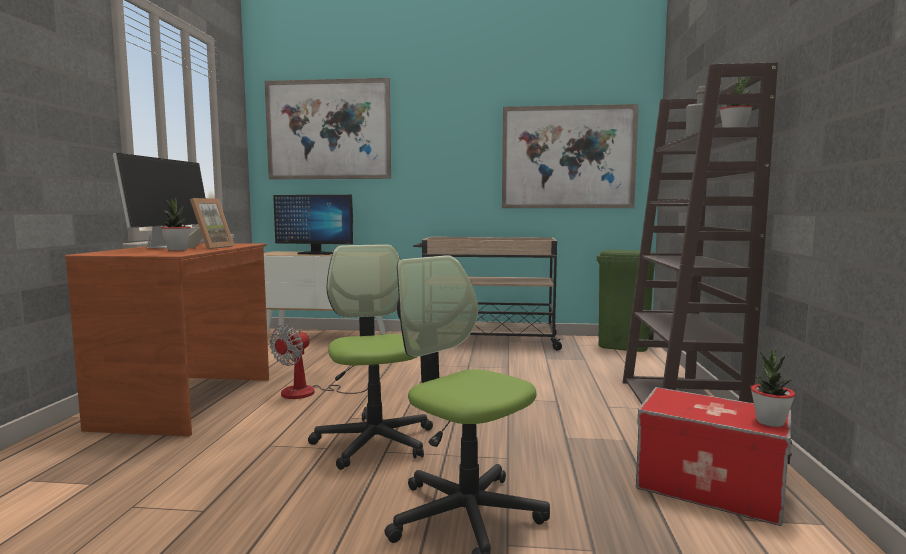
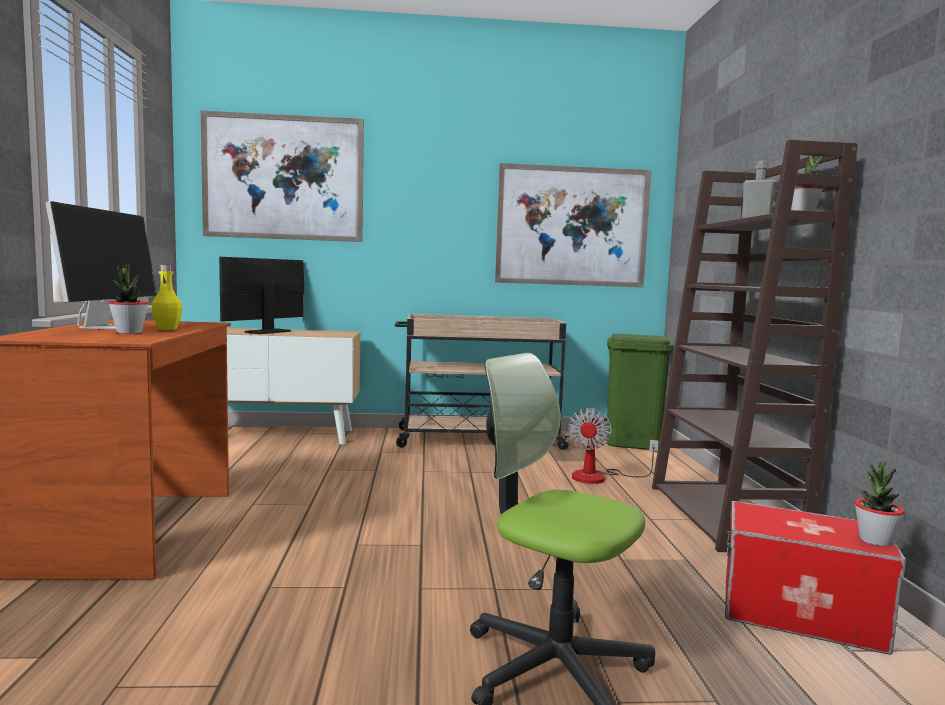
camera: 10 degrees left, 0 degrees up
picture frame [187,198,235,249] -> yellow bottle [151,265,183,330]
fan [270,325,368,399] -> fan moved to [568,408,659,484]
monitor [273,195,353,255] -> monitor turned 120 degrees clockwise [219,257,304,334]
office chair [308,244,433,470] -> none

